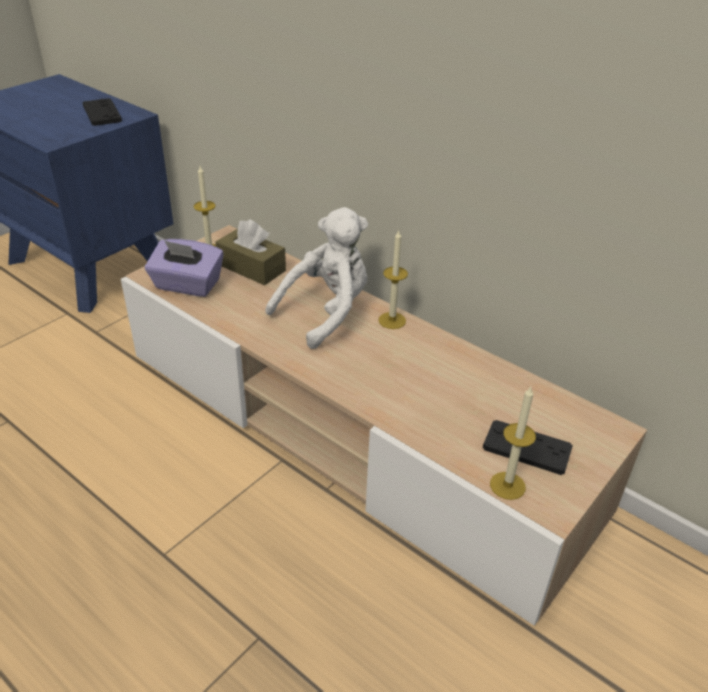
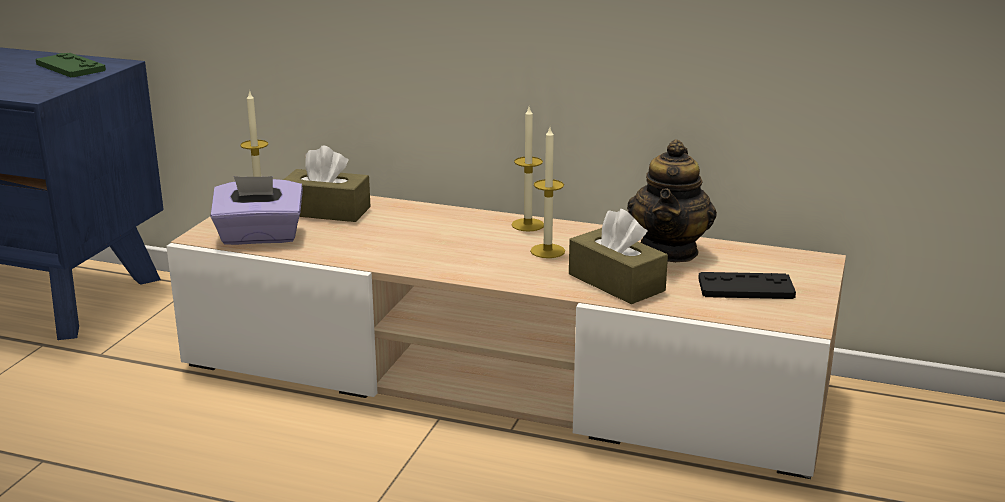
camera: 20 degrees left, 15 degrees down
black game controller [82,98,122,126] -> green game controller [36,53,106,77]
white plush toy [265,207,368,349] -> none
candle [490,387,536,500] -> candle moved to [530,127,565,258]
none -> brown tissue box [569,209,668,304]
none -> teapot [627,139,717,262]

